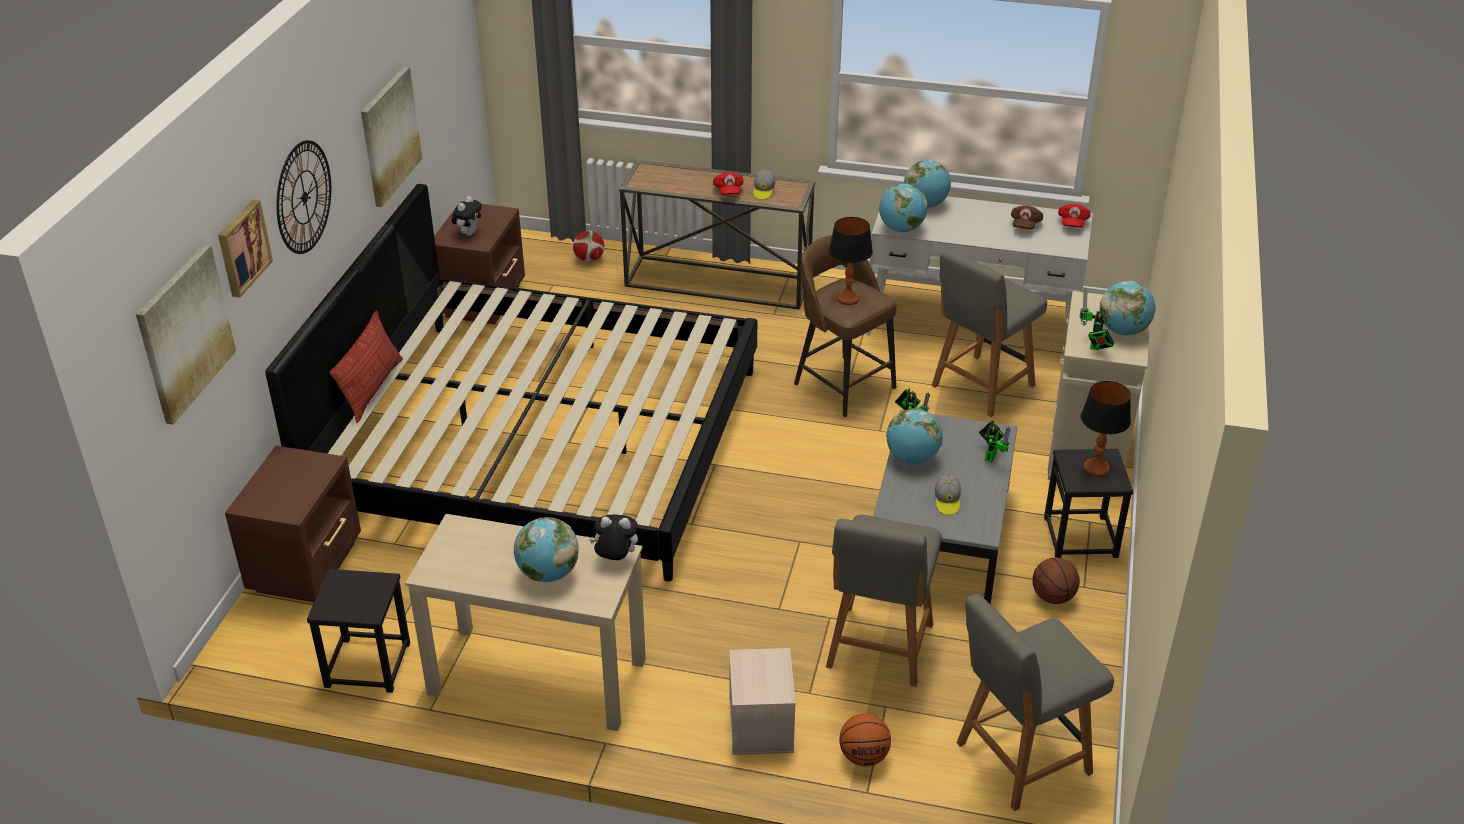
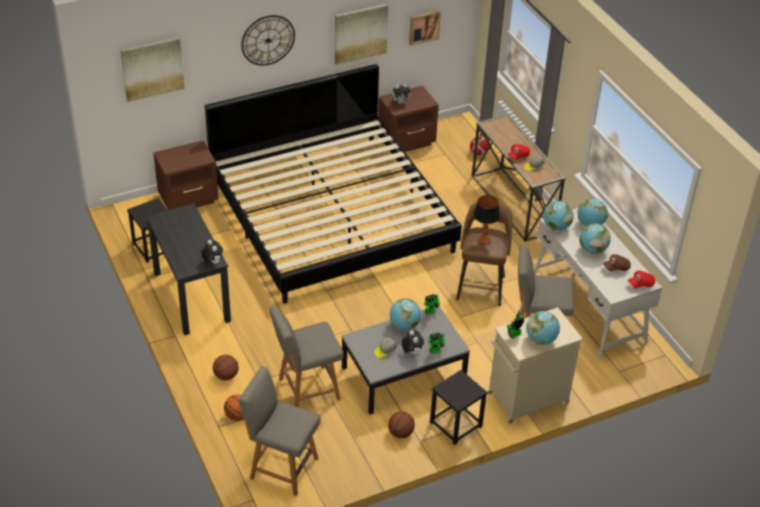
camera: 50 degrees right, 5 degrees up
picture [218,200,273,298] -> picture moved to [409,10,441,45]
pillow [329,311,403,423] -> none
beige desk [405,514,646,731] -> black desk [146,204,231,336]
globe [514,517,579,582] -> globe moved to [579,223,611,254]
beige storage box [729,648,796,755] -> basketball [213,355,239,380]
table lamp [1081,381,1131,476] -> none
none -> plush toy [402,330,424,355]

